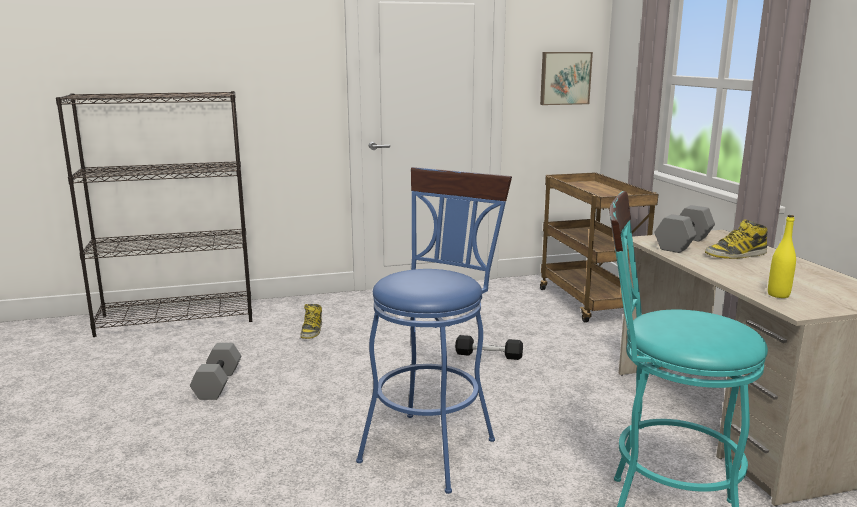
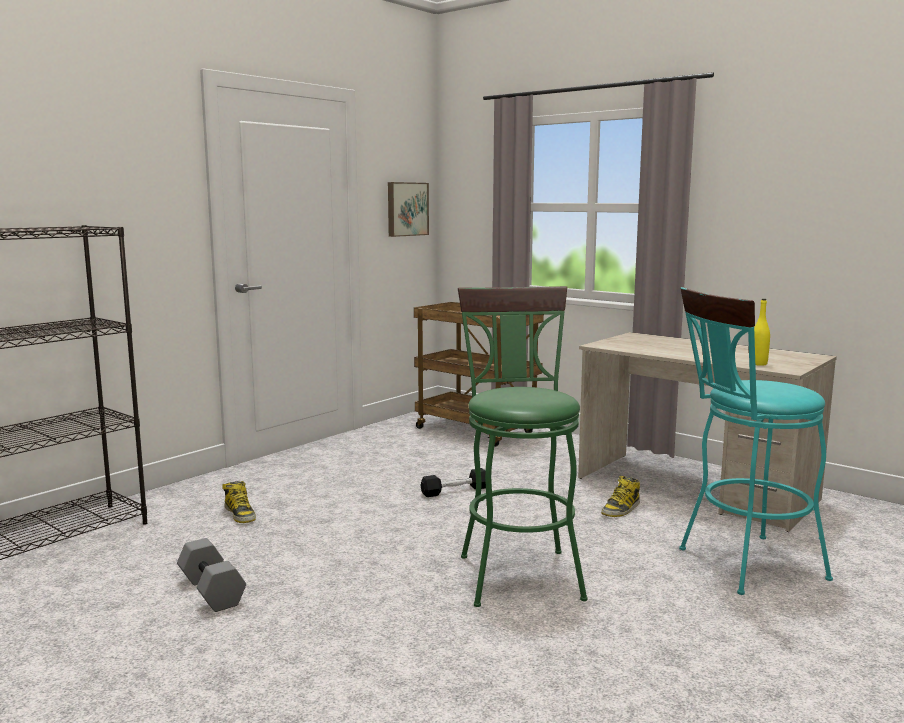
camera: 35 degrees left, 5 degrees down
blue stool [356,167,512,494] -> green stool [458,286,588,607]
grey dumbbell [654,205,715,253] -> none
boot [705,219,768,259] -> boot moved to [601,476,640,517]

